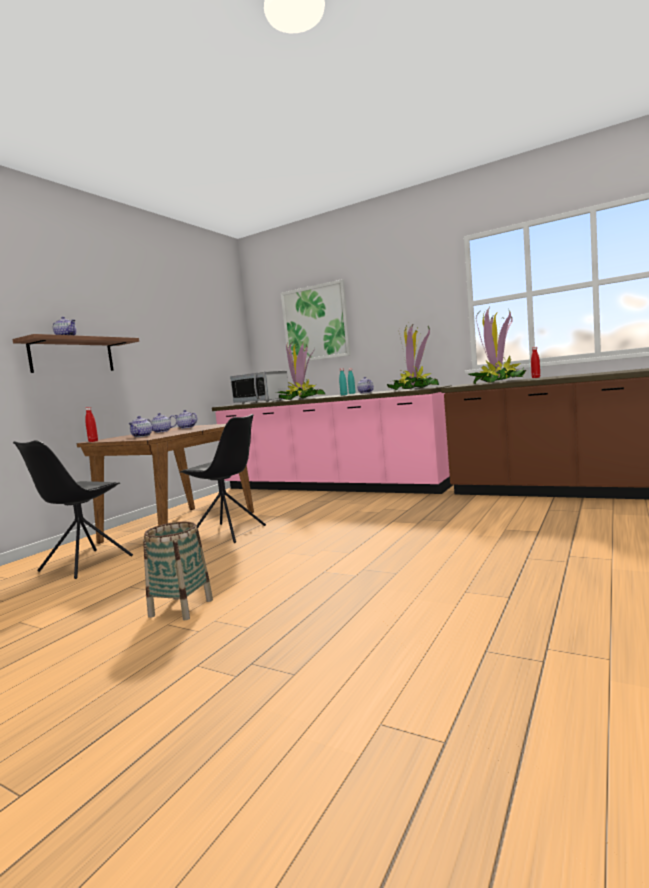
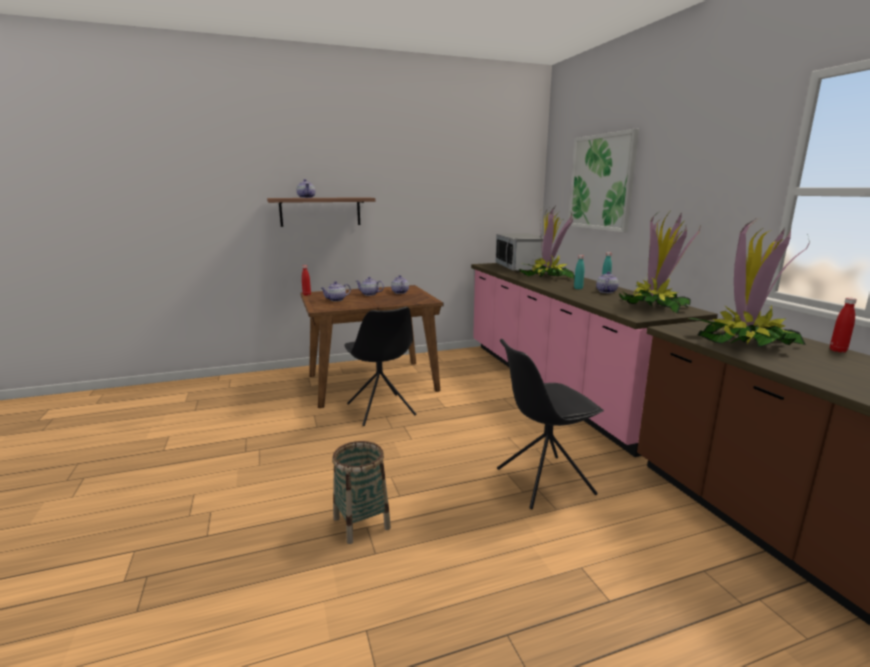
camera: 40 degrees right, 10 degrees up
black chair [13,440,133,579] -> black chair moved to [497,339,604,509]
basket [143,522,213,620] -> basket moved to [332,441,391,544]

